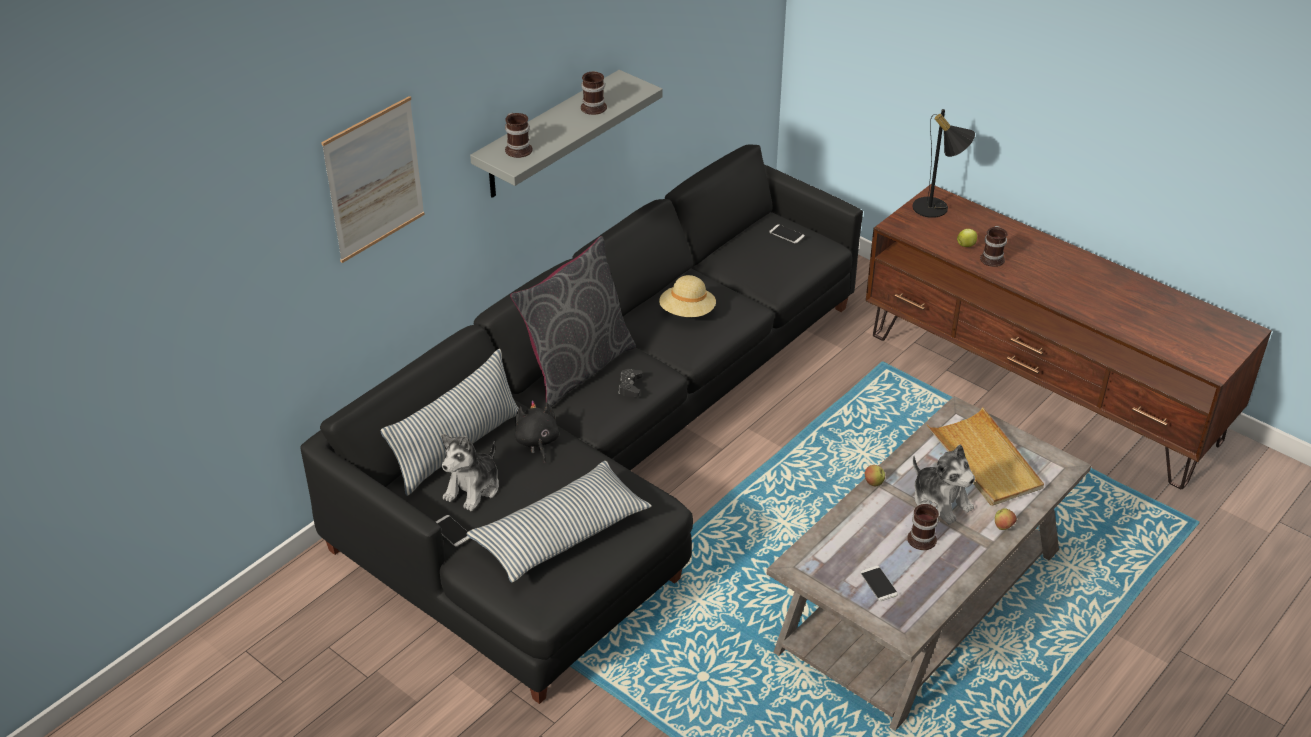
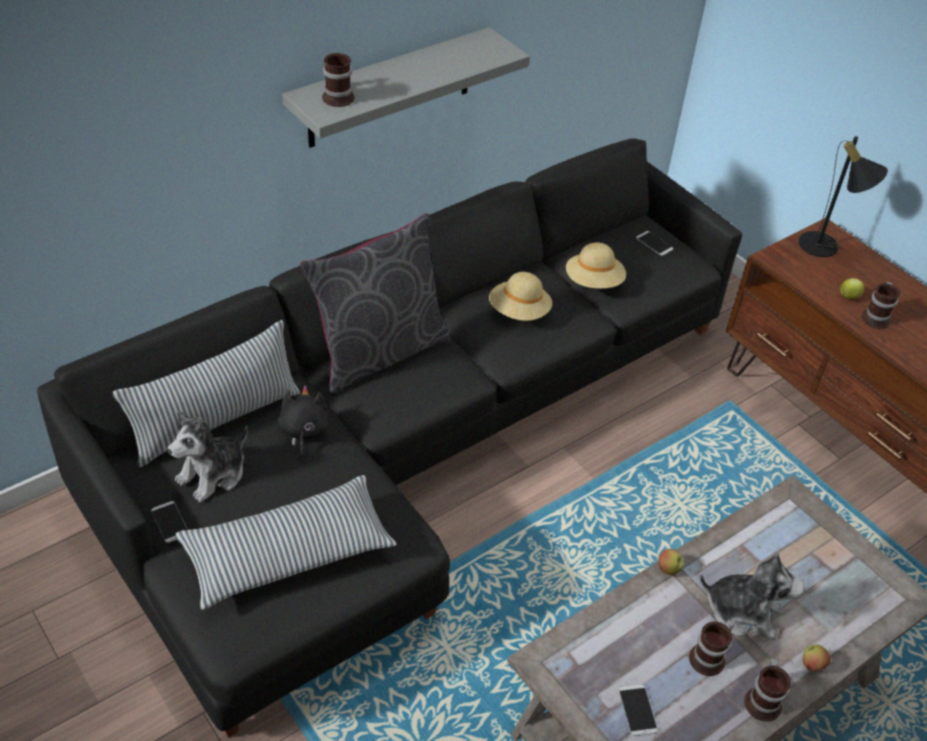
camera: 10 degrees right, 5 degrees up
picture [321,96,425,263] -> none
mug [581,71,607,115] -> mug moved to [745,658,791,722]
black game controller [618,369,643,397] -> none
plush toy [913,445,975,525] -> plush toy turned 45 degrees counterclockwise [699,553,805,640]
beige tray [927,407,1044,506] -> none
none -> beige hat [566,242,626,289]

